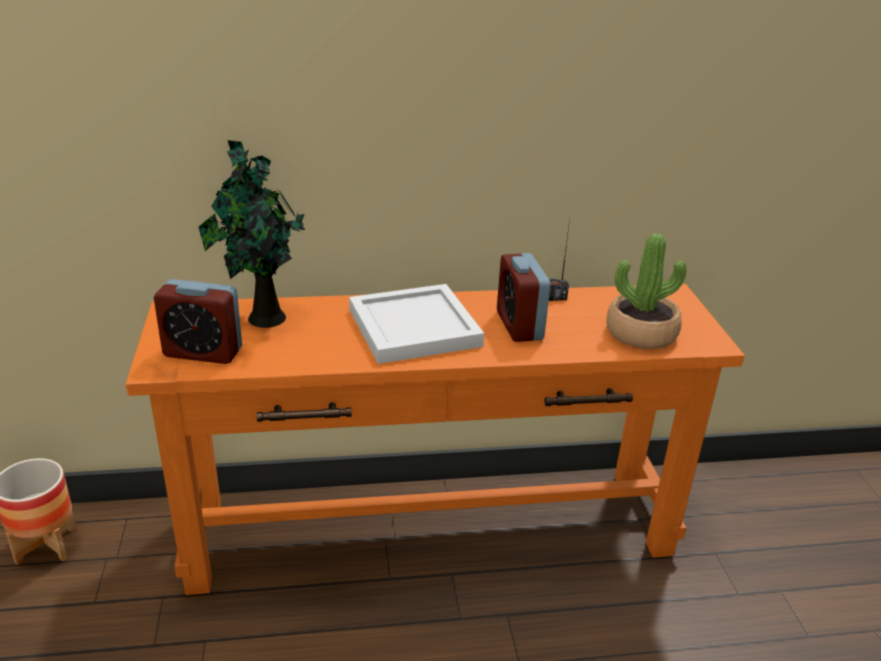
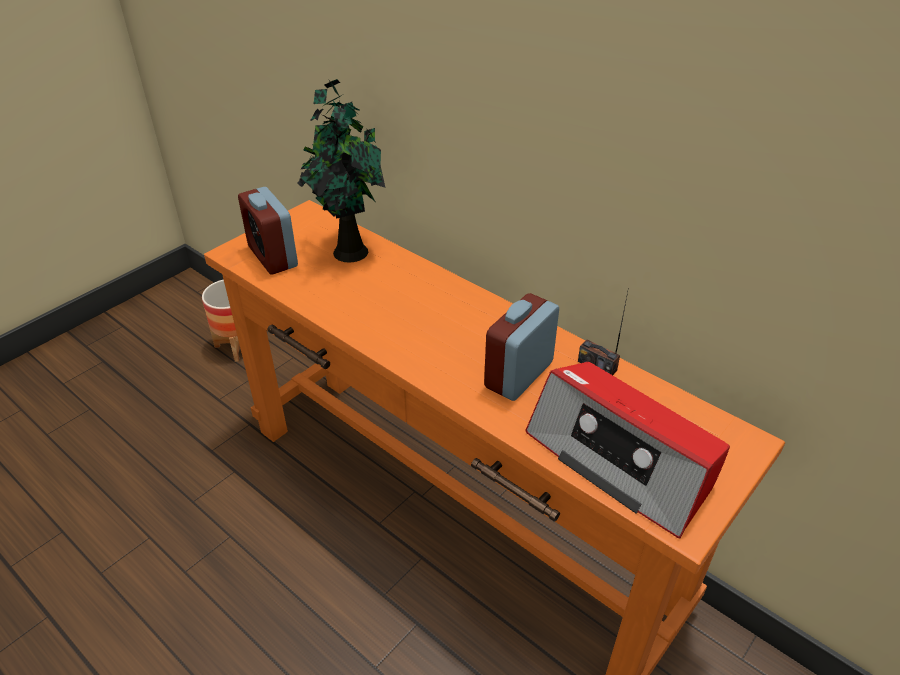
camera: 50 degrees right, 10 degrees up
white tray [349,284,484,364] -> none
potted plant [606,233,686,349] -> radio [525,362,730,538]

